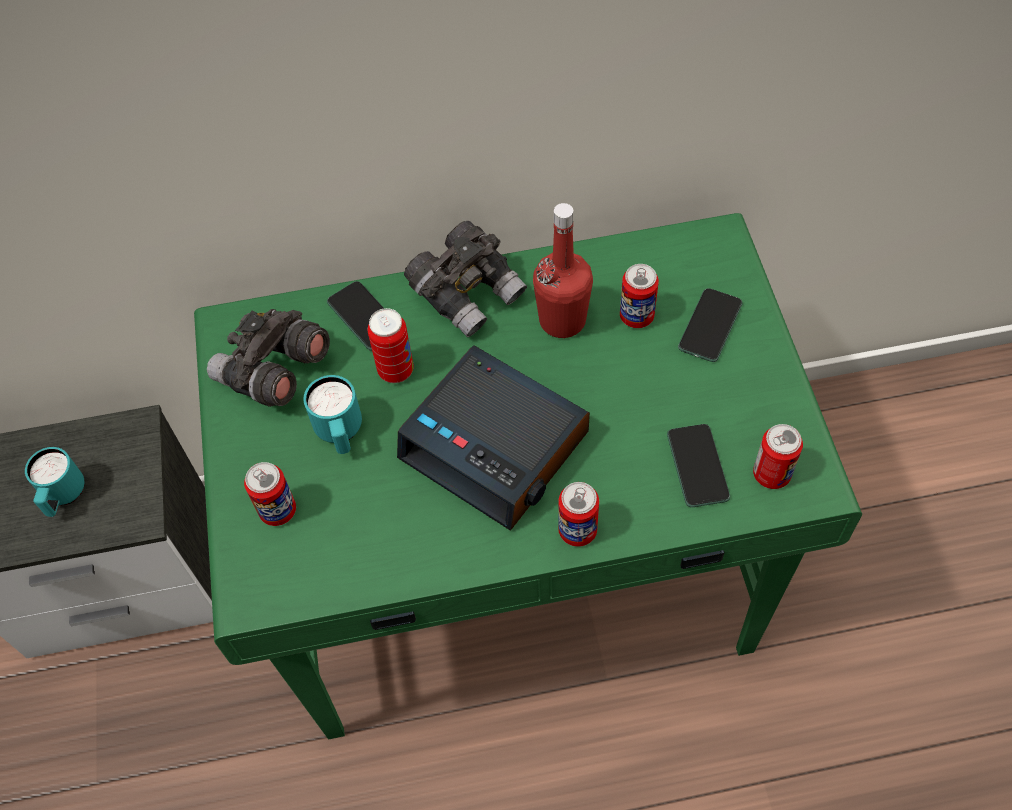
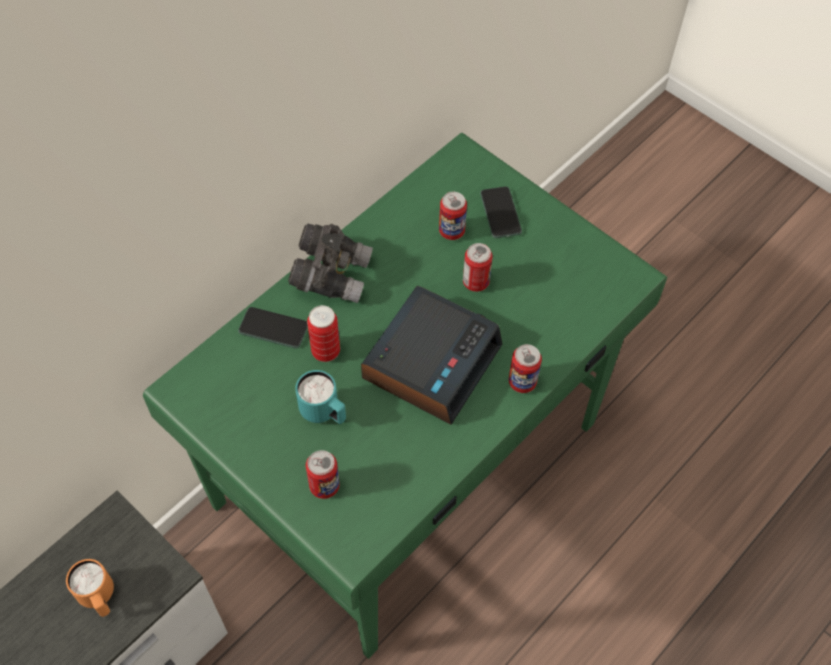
camera: 40 degrees left, 0 degrees up
turquoise mug [25,447,84,517] -> orange mug [66,559,114,617]
grey binoculars [207,309,330,407] -> none
alarm clock [397,345,590,531] -> alarm clock turned 60 degrees counterclockwise [361,286,502,425]
red bottle [533,203,593,338] -> none
phone [667,424,730,507] -> none
can [753,424,803,489] -> can moved to [463,243,493,292]

